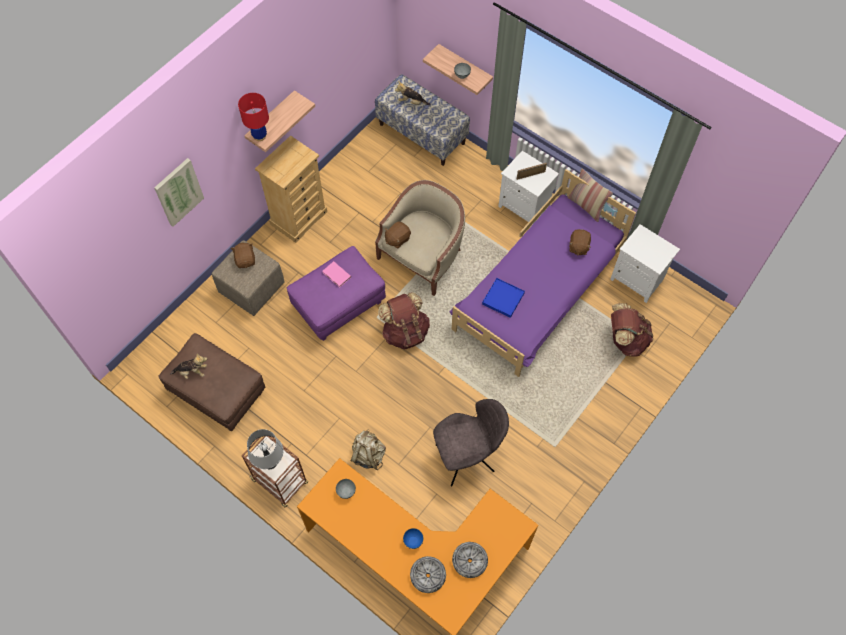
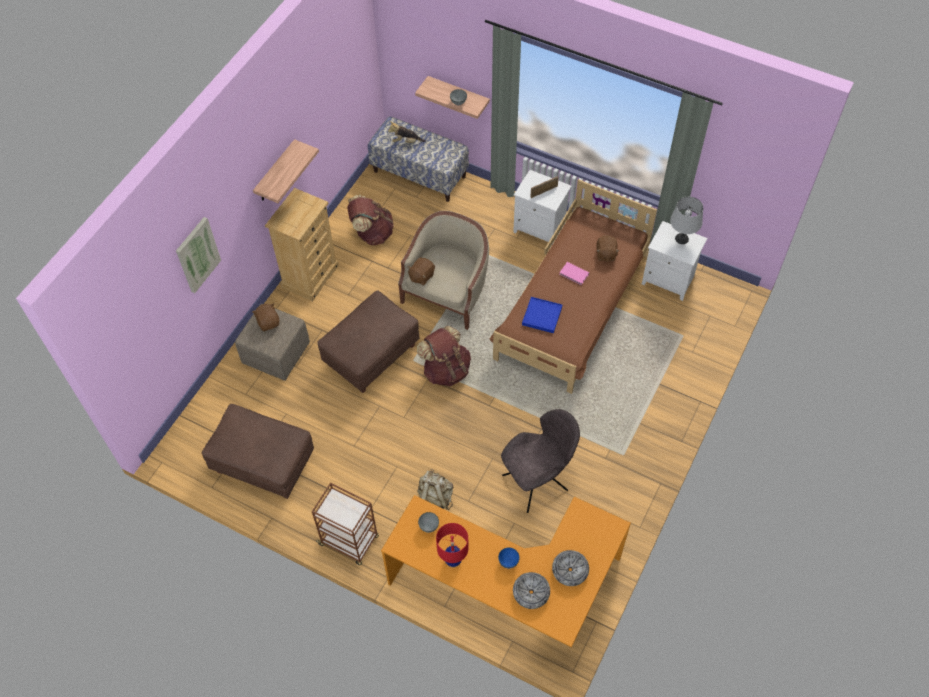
camera: 10 degrees left, 5 degrees down
plush toy [170,353,207,379] -> none
red table lamp [238,93,269,141] -> red table lamp moved to [436,523,469,568]
grey table lamp [247,429,284,469] -> grey table lamp moved to [670,197,703,244]
purple ottoman [287,246,386,341] -> brown ottoman [317,290,419,393]
pink book [322,261,351,287] -> pink book moved to [559,262,589,285]
purple bed [450,169,636,377] -> brown bed [489,179,657,394]
pillow [568,169,613,222] -> none
brown backpack [611,303,653,357] -> brown backpack moved to [347,195,394,245]

